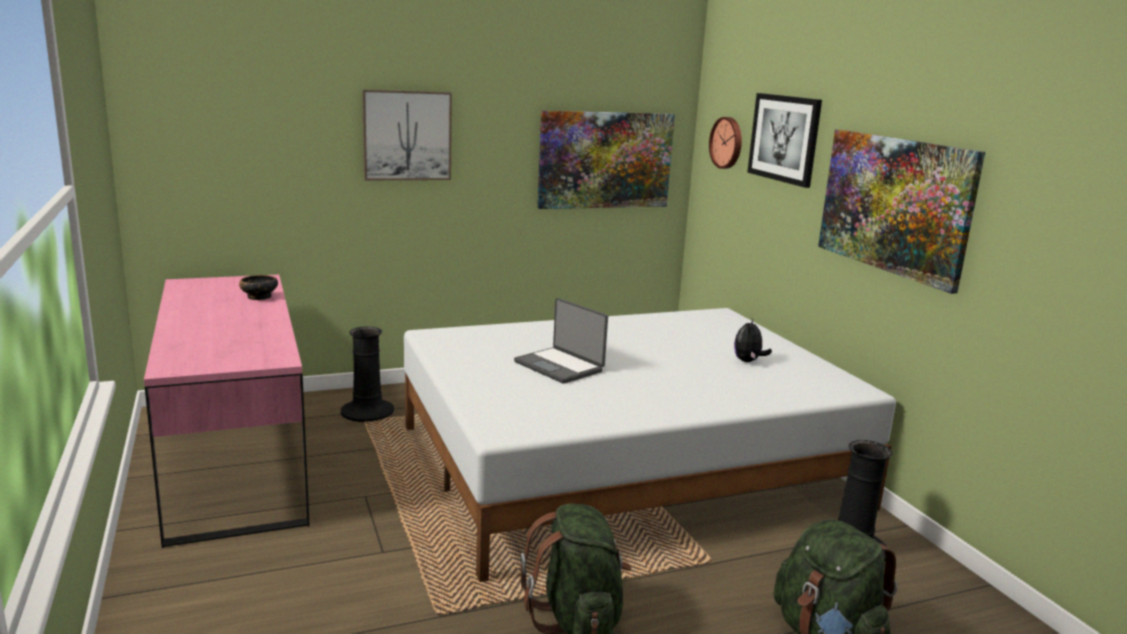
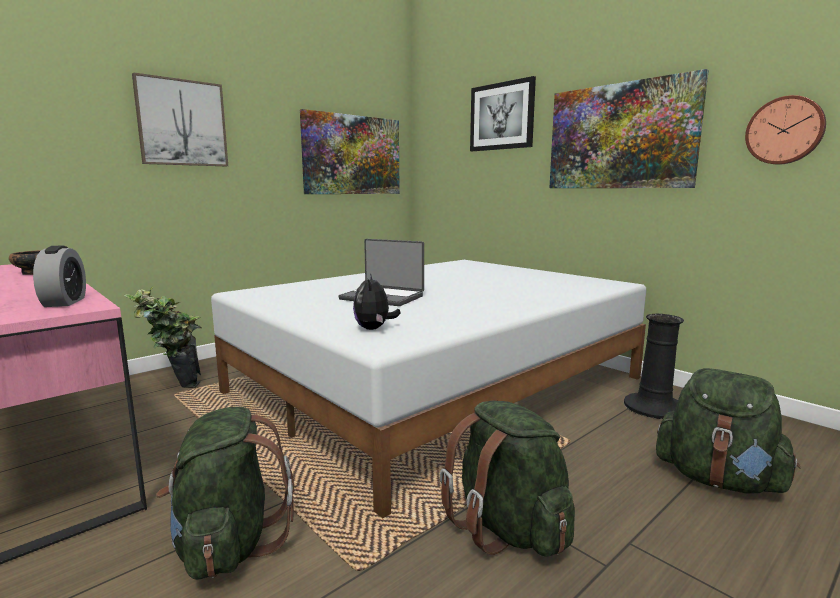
camera: 20 degrees left, 5 degrees down
black vase [341,327,394,422] -> potted plant [124,287,202,388]
wall clock [709,117,742,169] -> wall clock moved to [745,95,826,165]
plush toy [734,318,772,362] -> plush toy moved to [353,273,401,330]
none -> alarm clock [33,245,86,307]
none -> green backpack [156,407,294,580]

